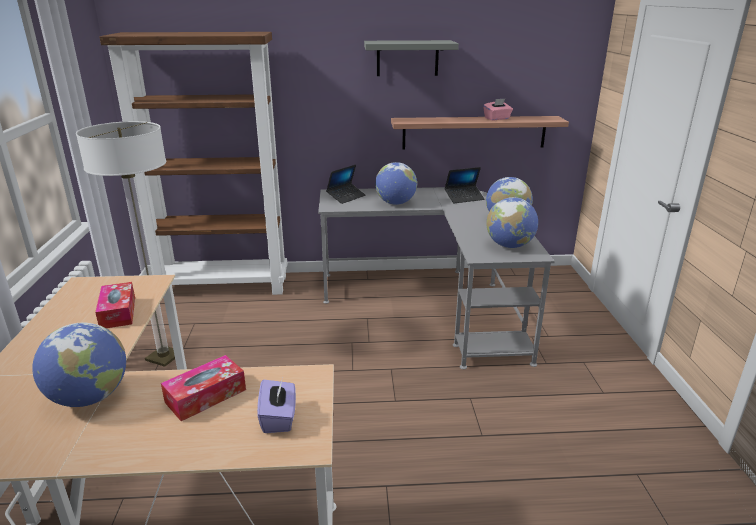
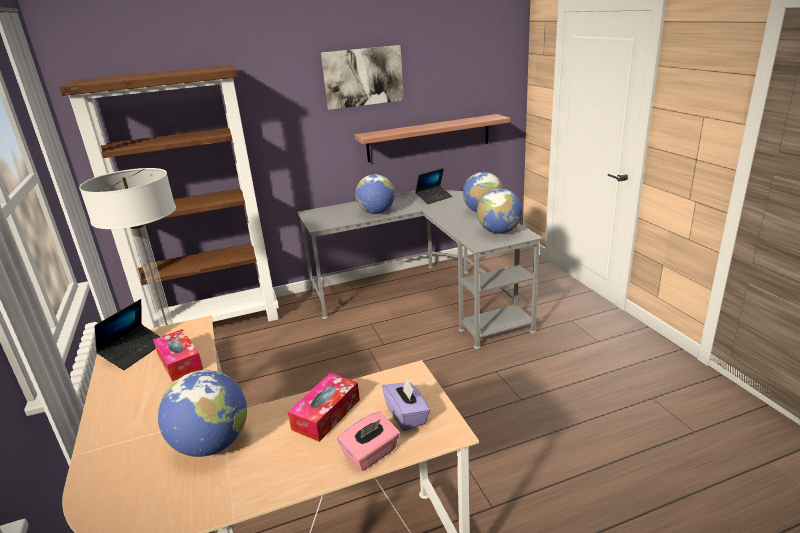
camera: 15 degrees left, 0 degrees up
laptop [326,165,366,204] -> laptop moved to [94,299,161,370]
grey shelf [364,40,459,76] -> picture [321,45,404,110]
pink tissue box [483,98,513,120] -> pink tissue box moved to [337,412,400,471]

